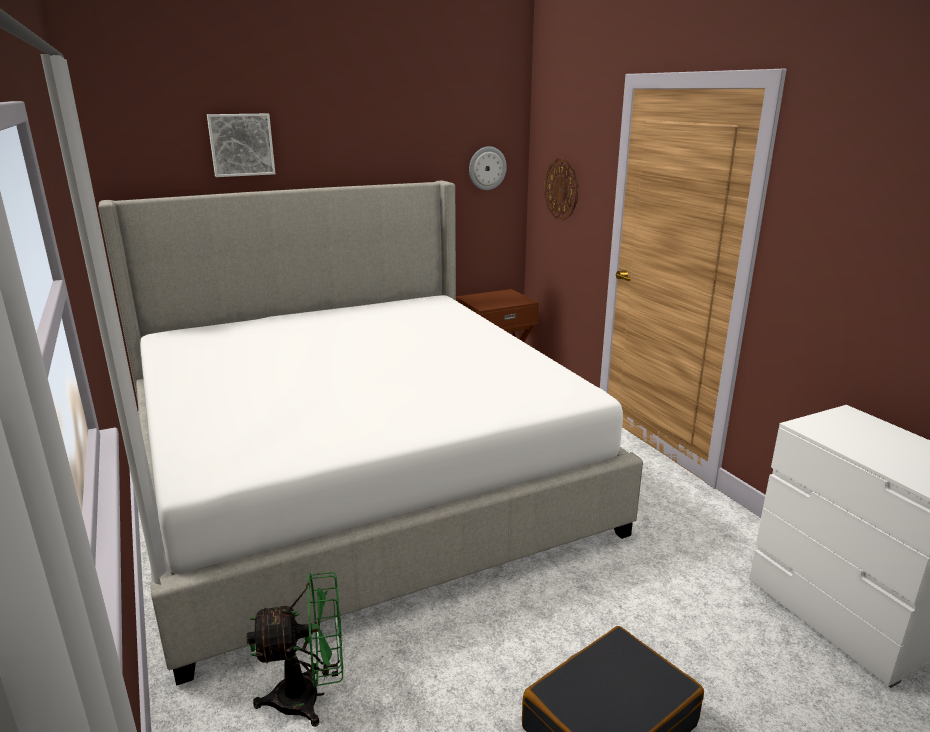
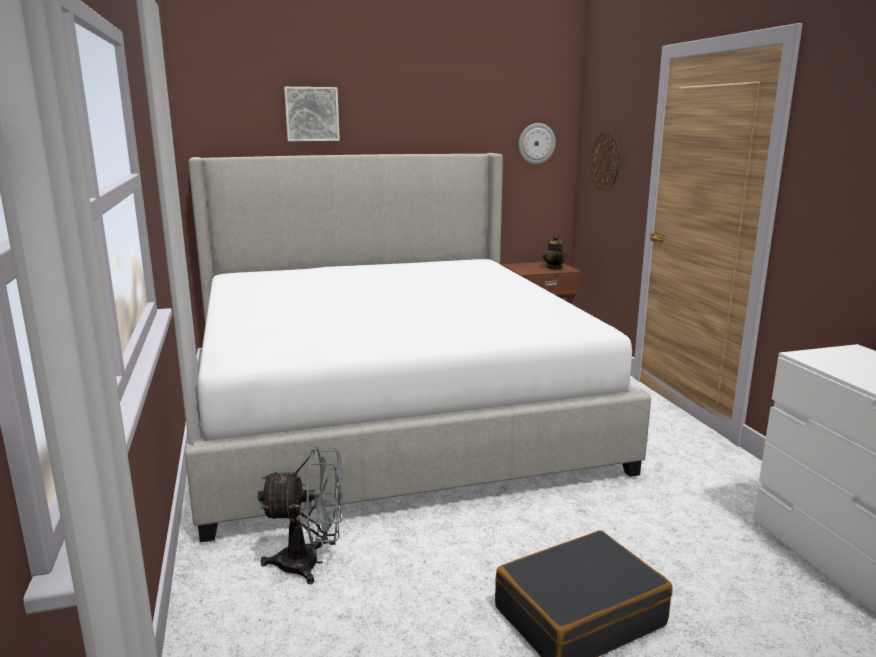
camera: 10 degrees right, 5 degrees down
green fan [246,572,343,727] -> grey fan [257,447,343,584]
none -> teapot [543,235,567,269]

